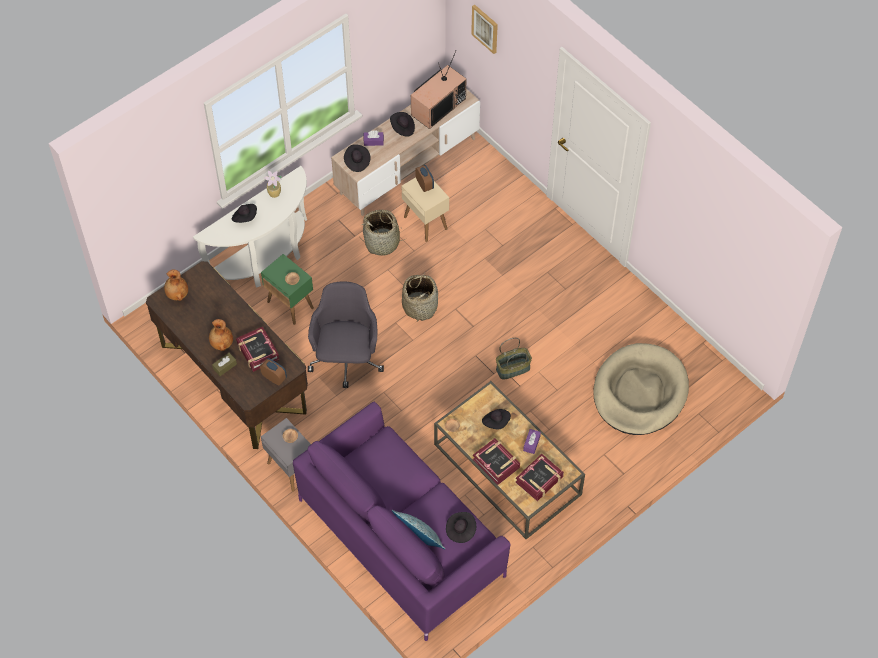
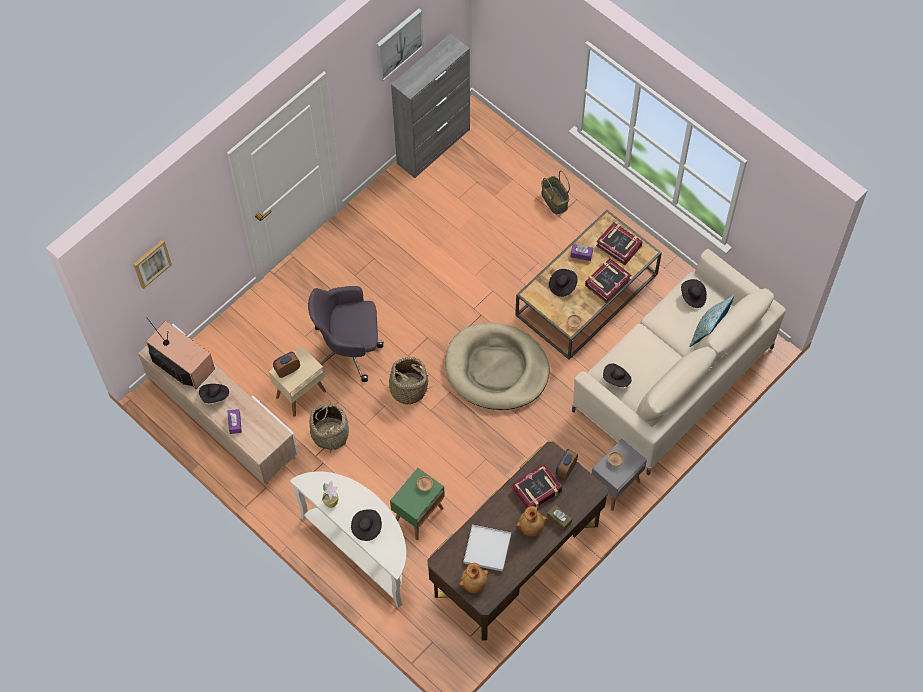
camera: 95 degrees left, 5 degrees up
purple sofa [293,402,511,641] -> beige sofa [572,249,786,475]
grey office chair [308,281,384,388] -> grey office chair moved to [308,286,384,382]
black hat [344,144,371,172] -> black hat moved to [603,363,632,387]
basket [496,338,532,380] -> basket moved to [541,170,570,215]
beige dog bed [593,343,689,435] -> beige dog bed moved to [445,322,549,410]
none -> picture [377,9,424,82]
none -> grey cabinet [391,33,470,178]
none -> white tray [464,525,511,572]

